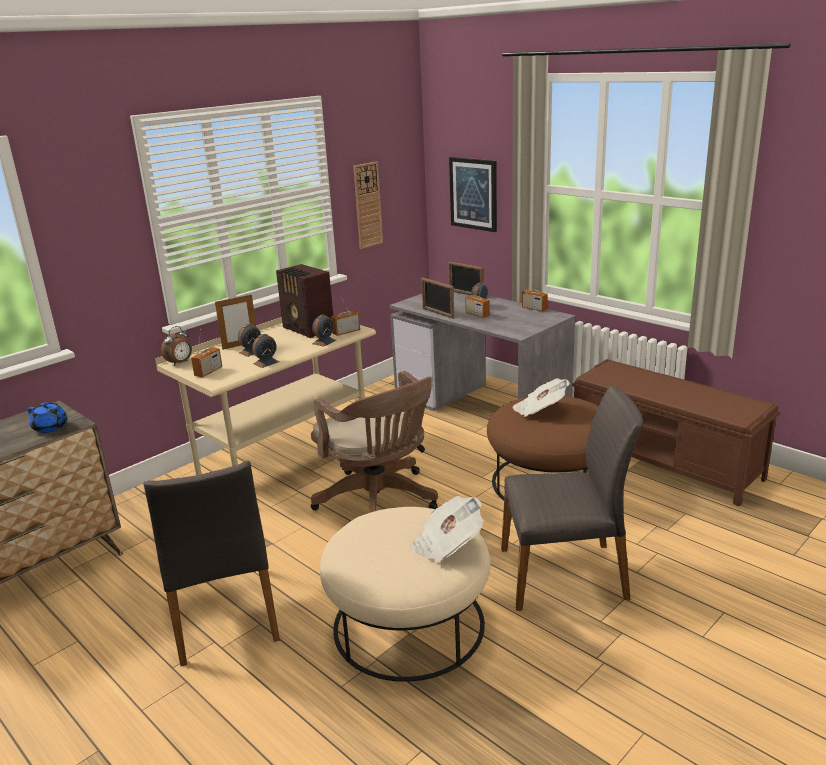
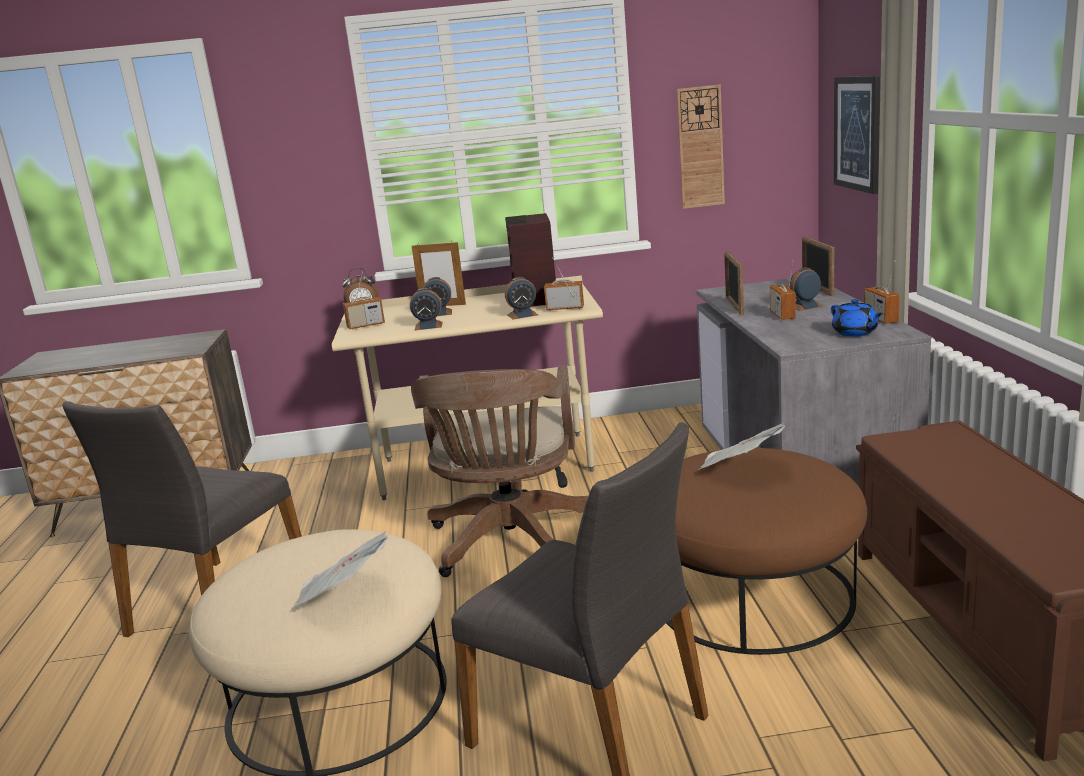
camera: 40 degrees right, 5 degrees down
blue teapot [28,402,68,433] -> blue teapot moved to [831,299,884,337]

